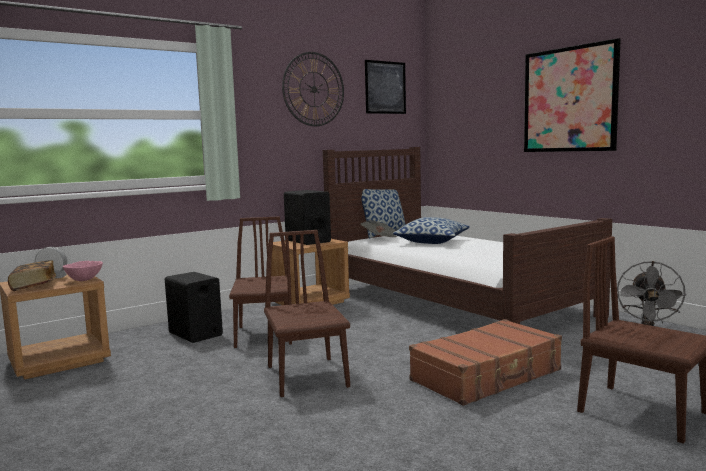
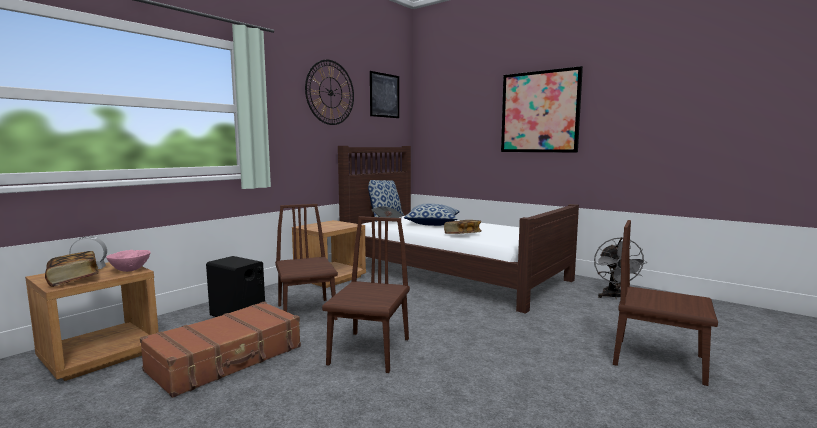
camera: 15 degrees left, 0 degrees up
brown chair [264,230,350,397] -> brown chair turned 45 degrees clockwise [322,216,410,373]
black speaker [284,190,331,245] -> none
brown suitcase [409,319,562,406] -> brown suitcase moved to [140,302,301,398]
none -> book [444,220,482,234]

